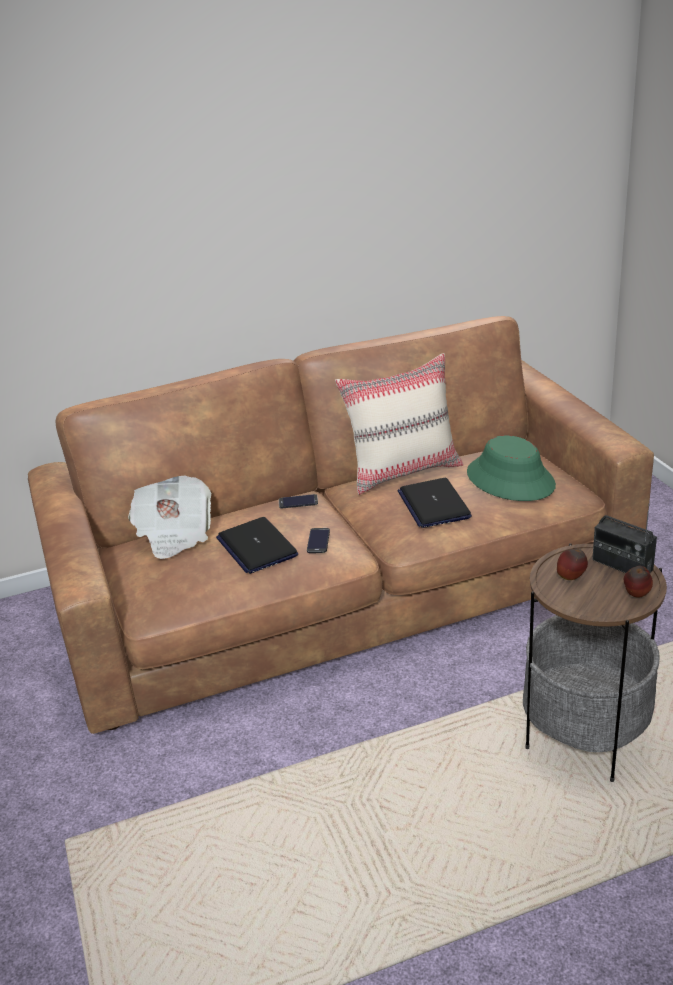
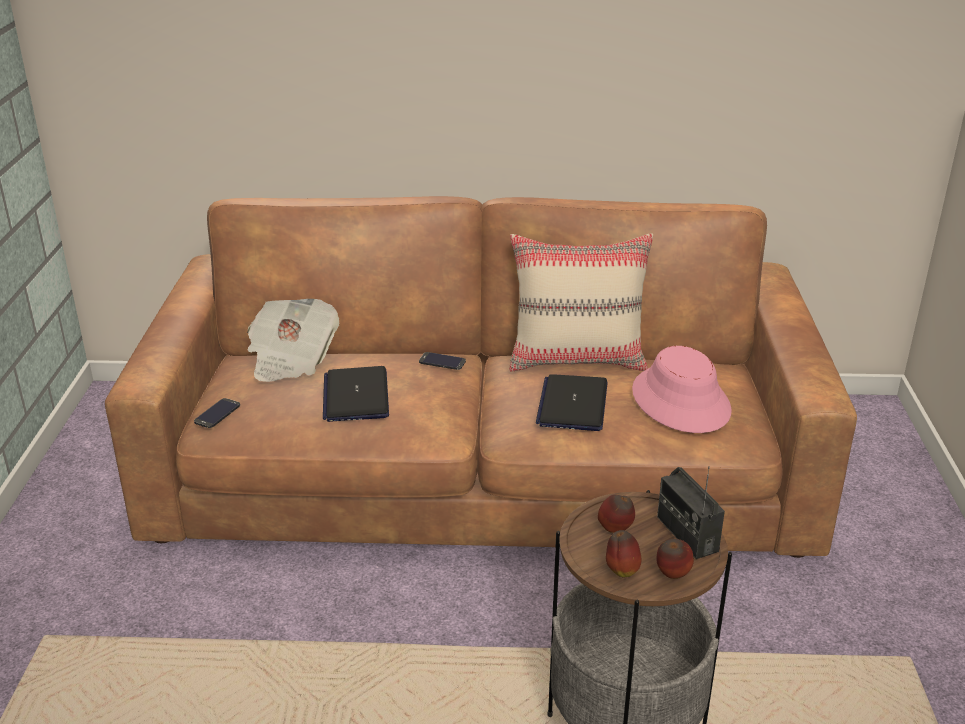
camera: 20 degrees right, 0 degrees up
phone [307,528,330,553] -> phone moved to [194,398,240,428]
green hat [467,435,556,501] -> pink hat [632,346,732,433]
none -> apple [606,530,641,577]

